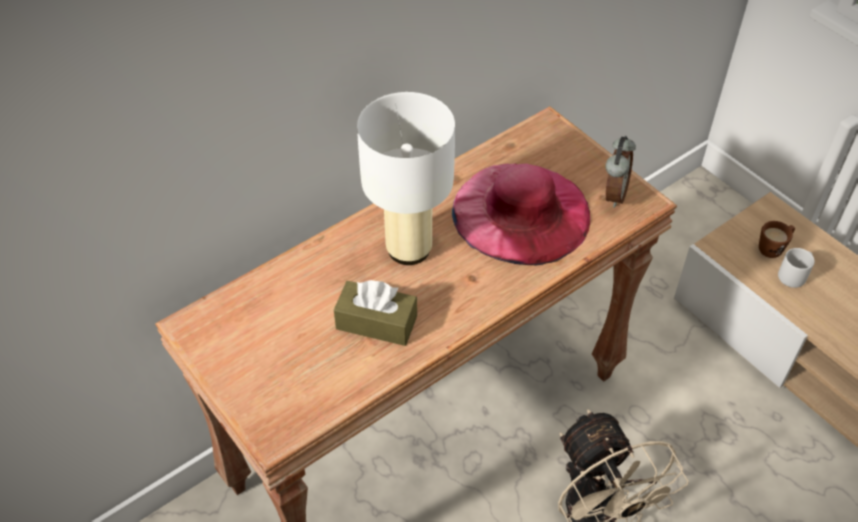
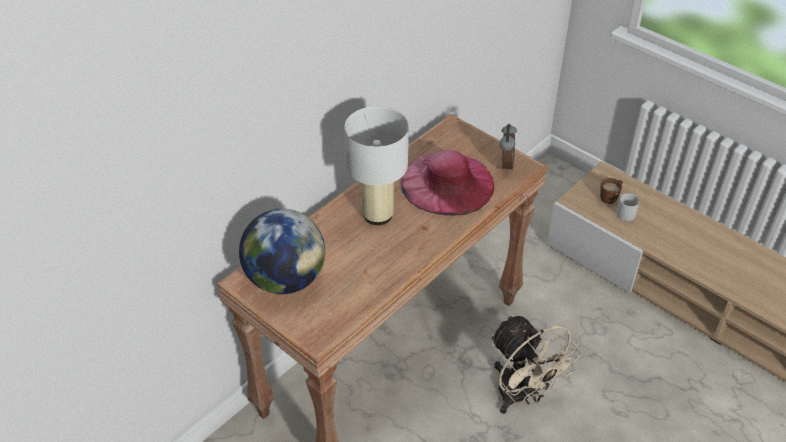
camera: 10 degrees left, 5 degrees down
brown tissue box [334,280,417,346] -> none
none -> globe [239,209,325,294]

